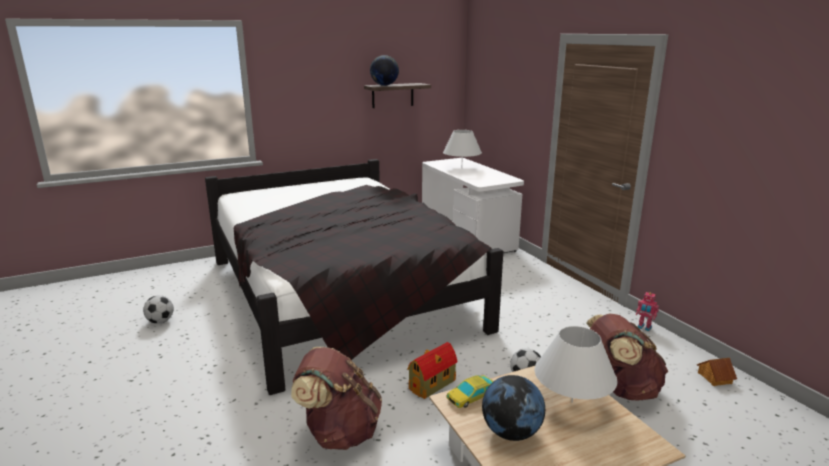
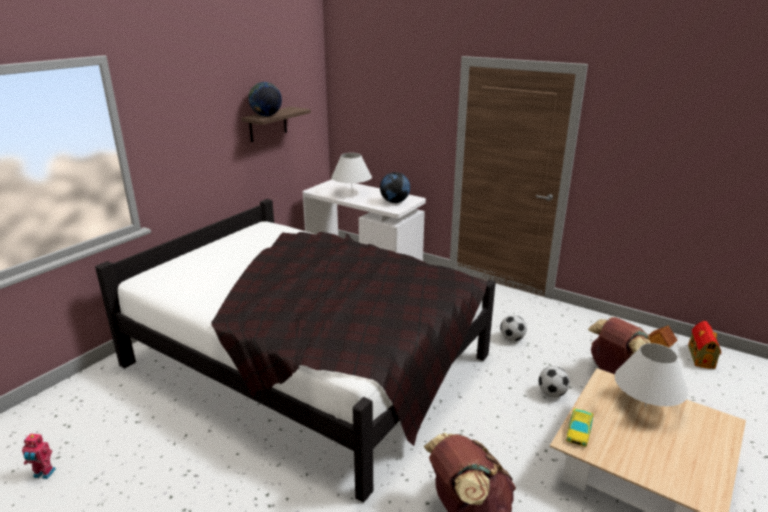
camera: 30 degrees left, 5 degrees up
football [143,295,174,324] -> football moved to [500,315,527,341]
toy house [407,342,458,399] -> toy house moved to [688,321,721,369]
globe [482,375,545,441] -> globe moved to [380,172,410,203]
toy robot [636,292,659,331] -> toy robot moved to [22,434,56,479]

